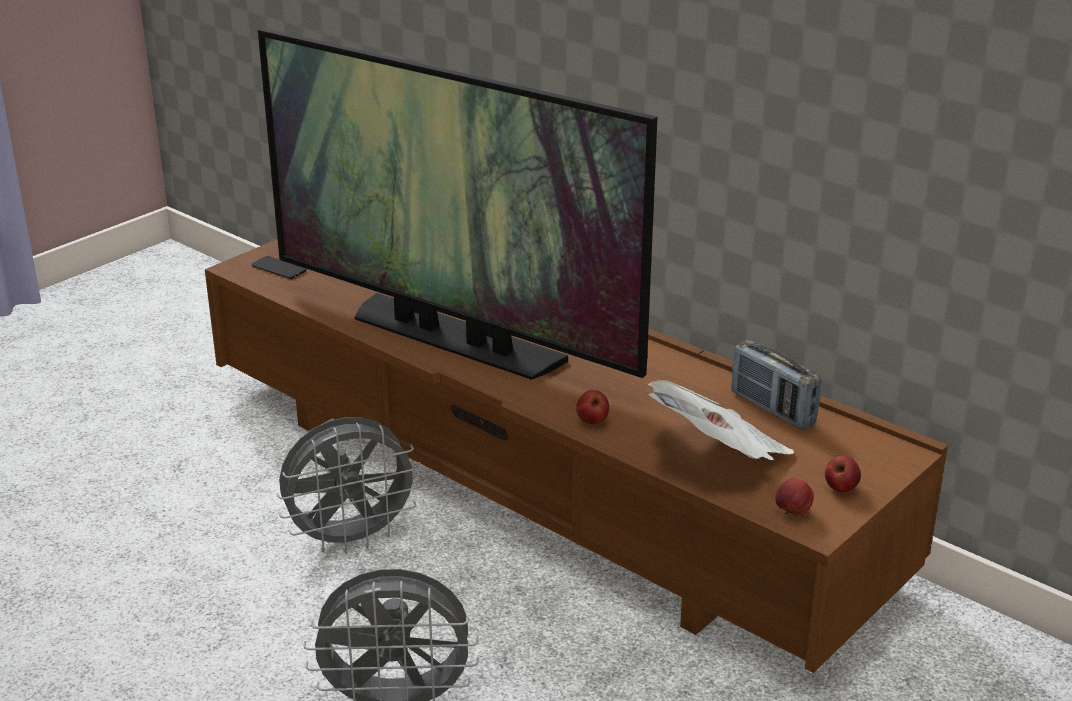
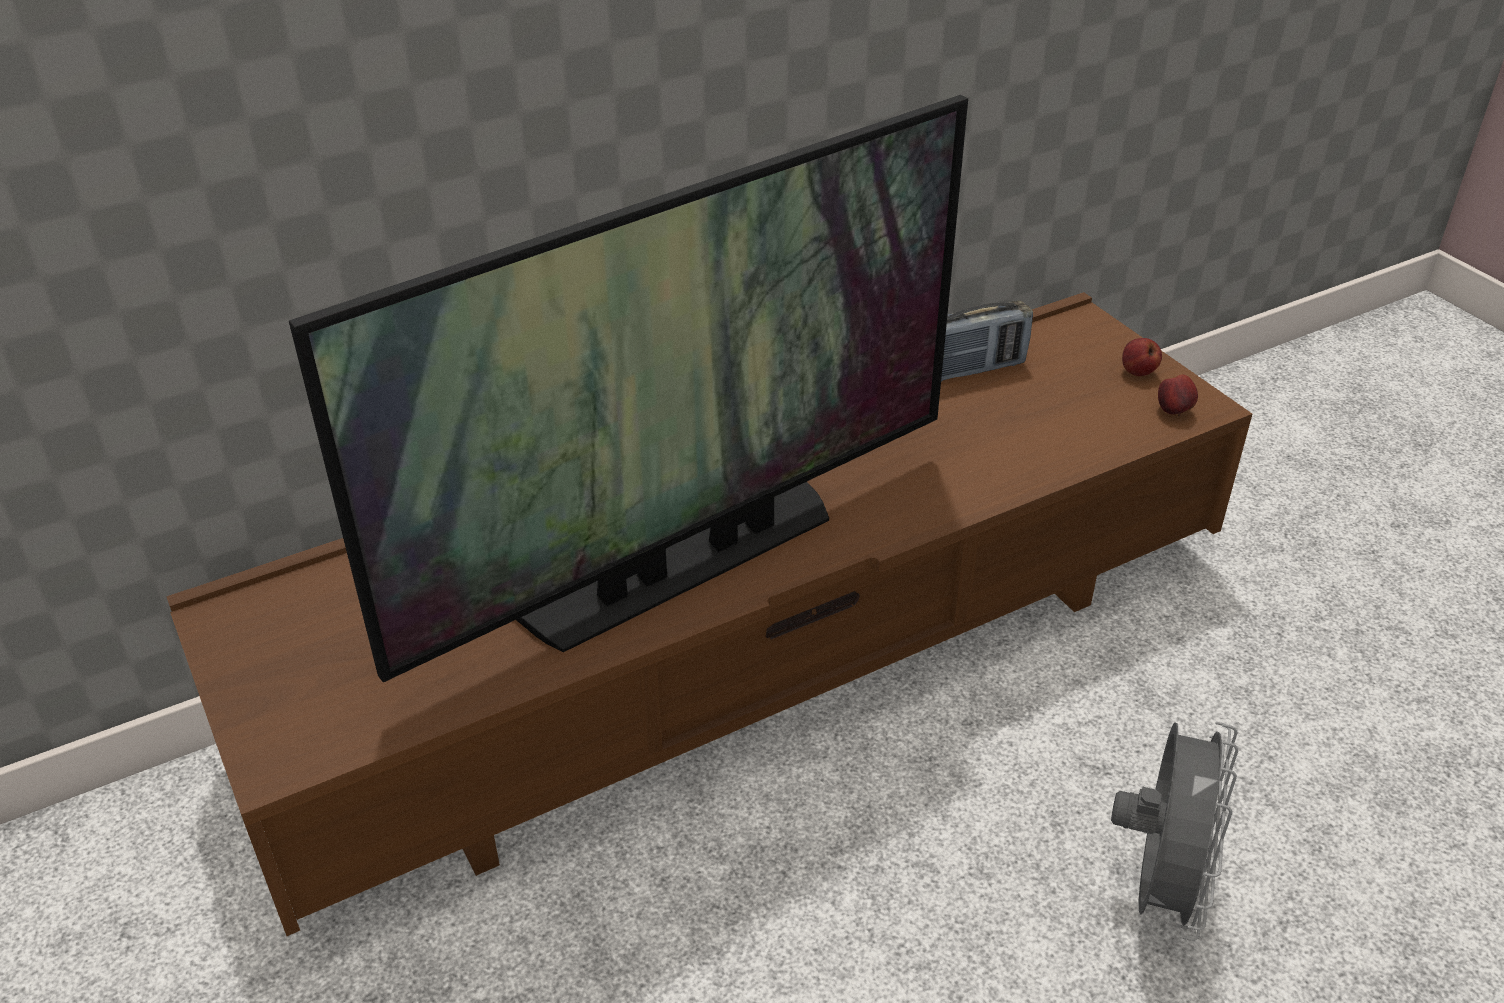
camera: 70 degrees left, 10 degrees up
phone [252,256,307,279] -> none
grey fan [277,417,423,553] -> none
apple [576,390,609,424] -> none
newspaper [648,380,794,460] -> none

